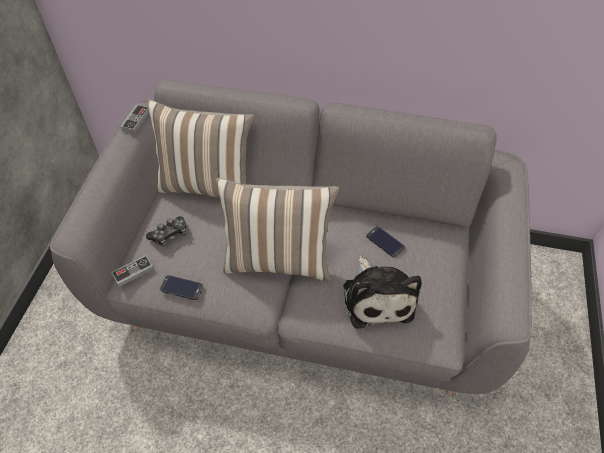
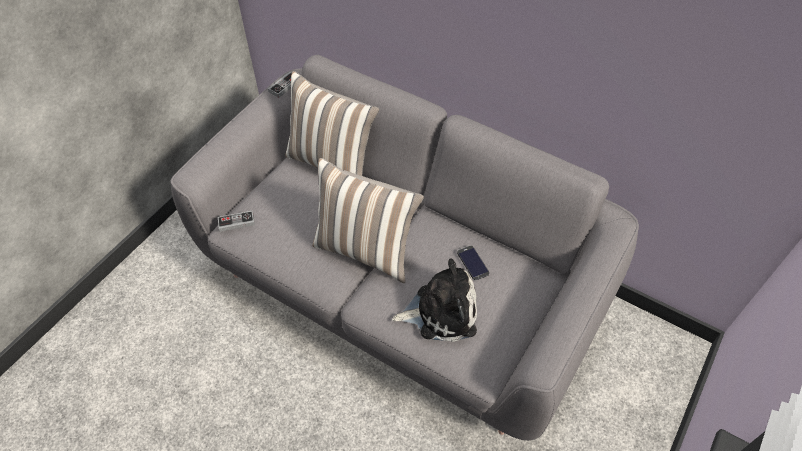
camera: 20 degrees right, 0 degrees up
game controller [146,216,186,246] -> none
phone [160,275,203,300] -> none
plush toy [343,256,421,329] -> plush toy turned 105 degrees counterclockwise [392,258,477,342]

